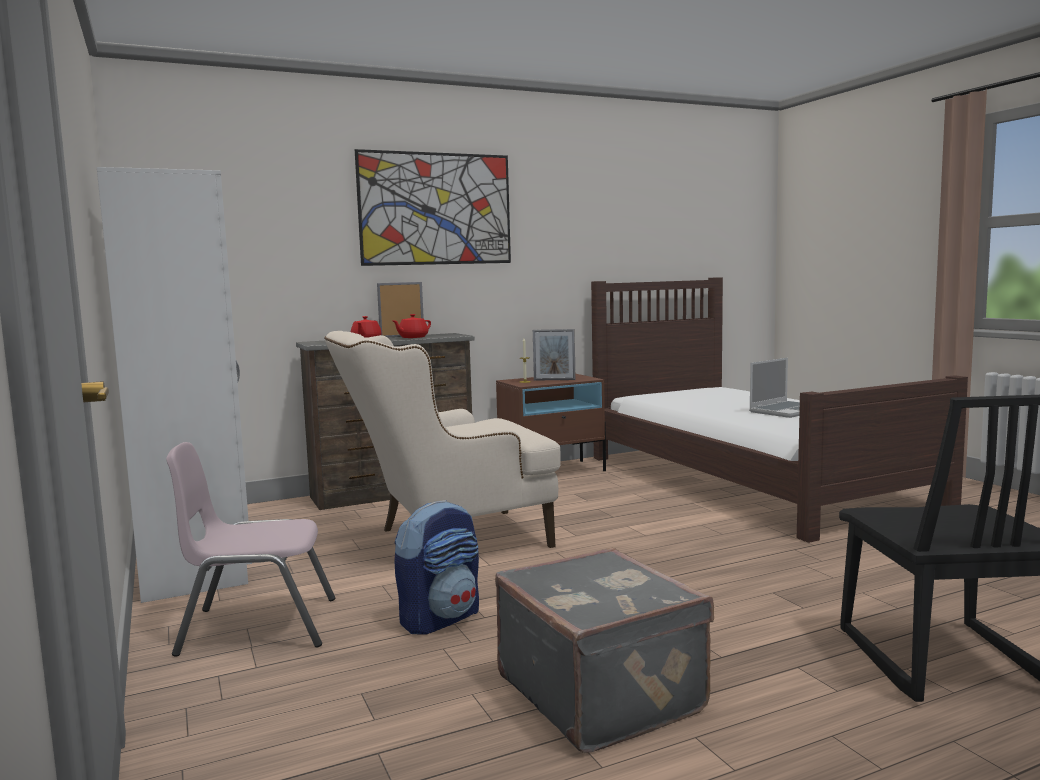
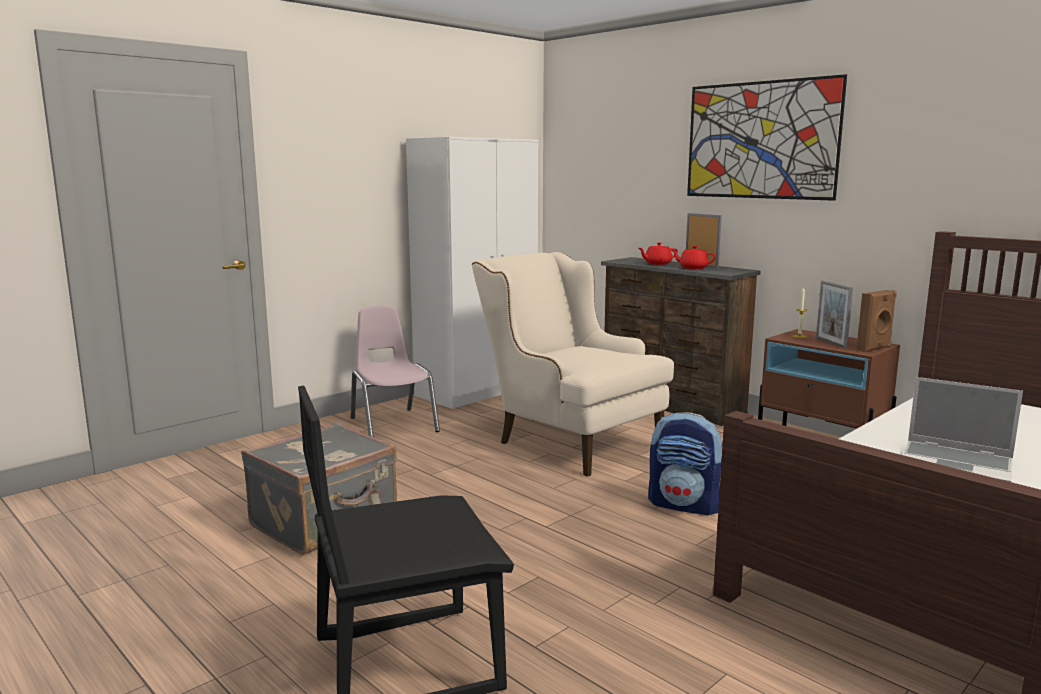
camera: 70 degrees right, 5 degrees up
backpack [394,500,479,635] -> backpack moved to [648,412,723,516]
none -> brown speaker [856,290,897,352]

